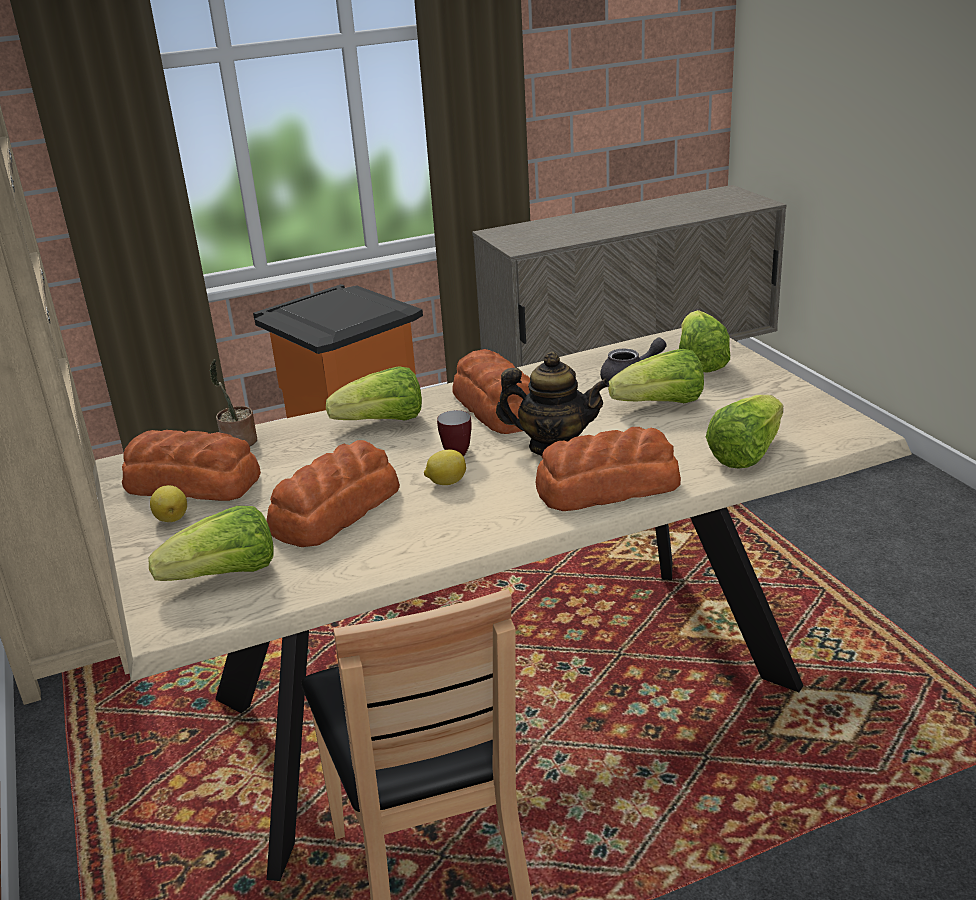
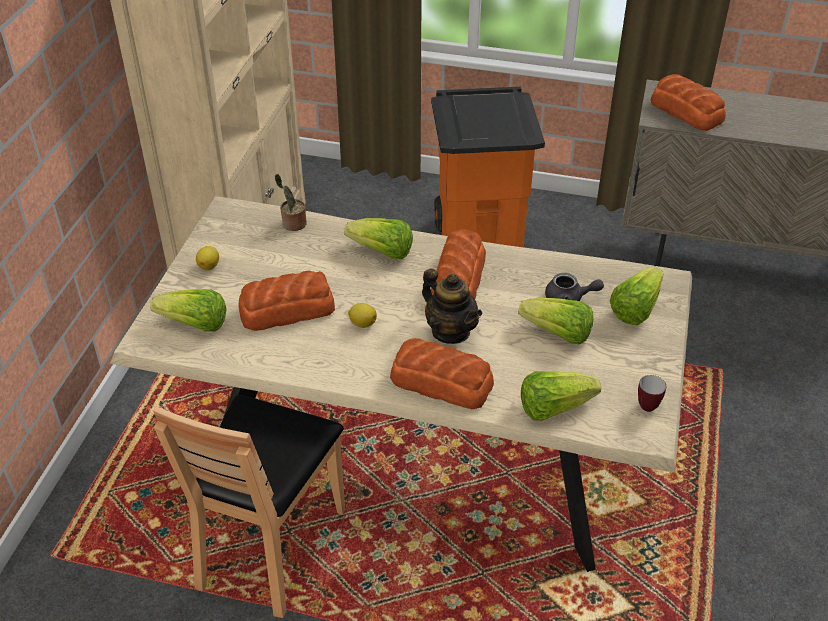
camera: 35 degrees right, 15 degrees up
bread [122,430,261,501] -> bread moved to [651,74,726,131]
mug [437,410,472,456] -> mug moved to [638,375,666,412]

